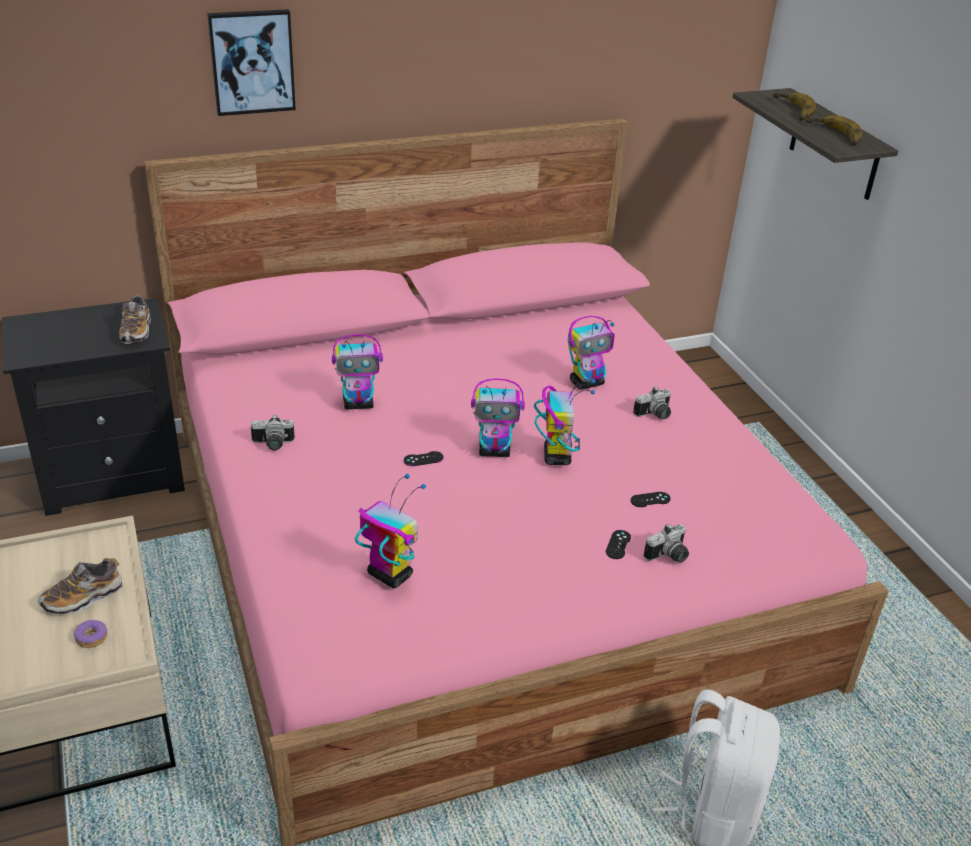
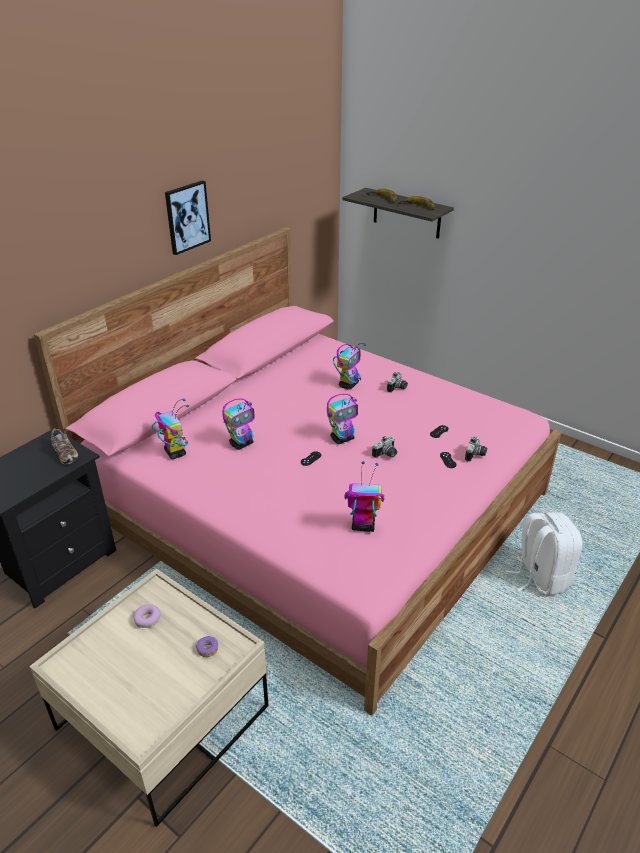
camera: 30 degrees left, 0 degrees up
shoe [39,558,123,614] -> none
picture [207,9,296,116] -> picture moved to [165,181,211,255]
camera [251,415,295,451] -> camera moved to [372,436,397,458]
toy robot [534,379,595,465] -> toy robot moved to [152,399,189,459]
none -> donut [133,604,161,628]

